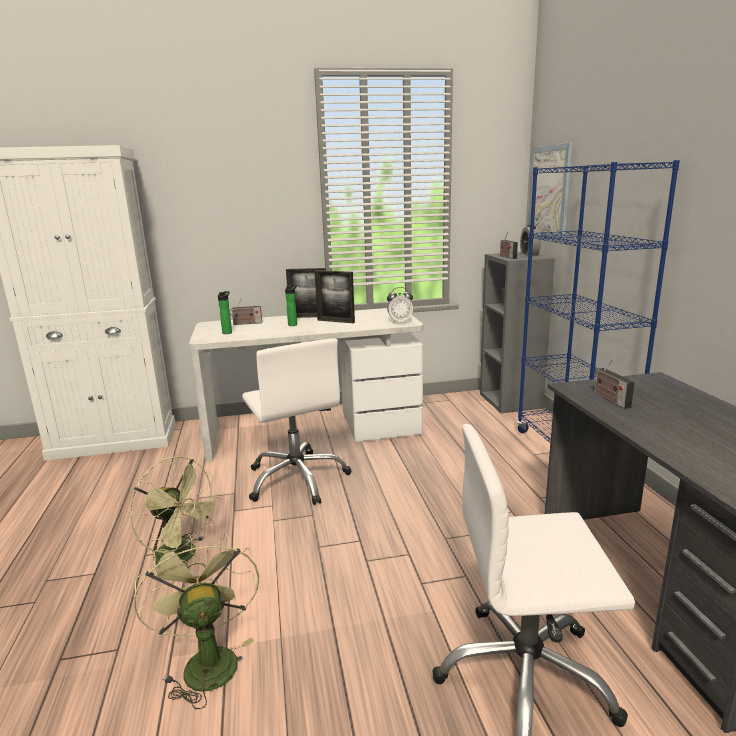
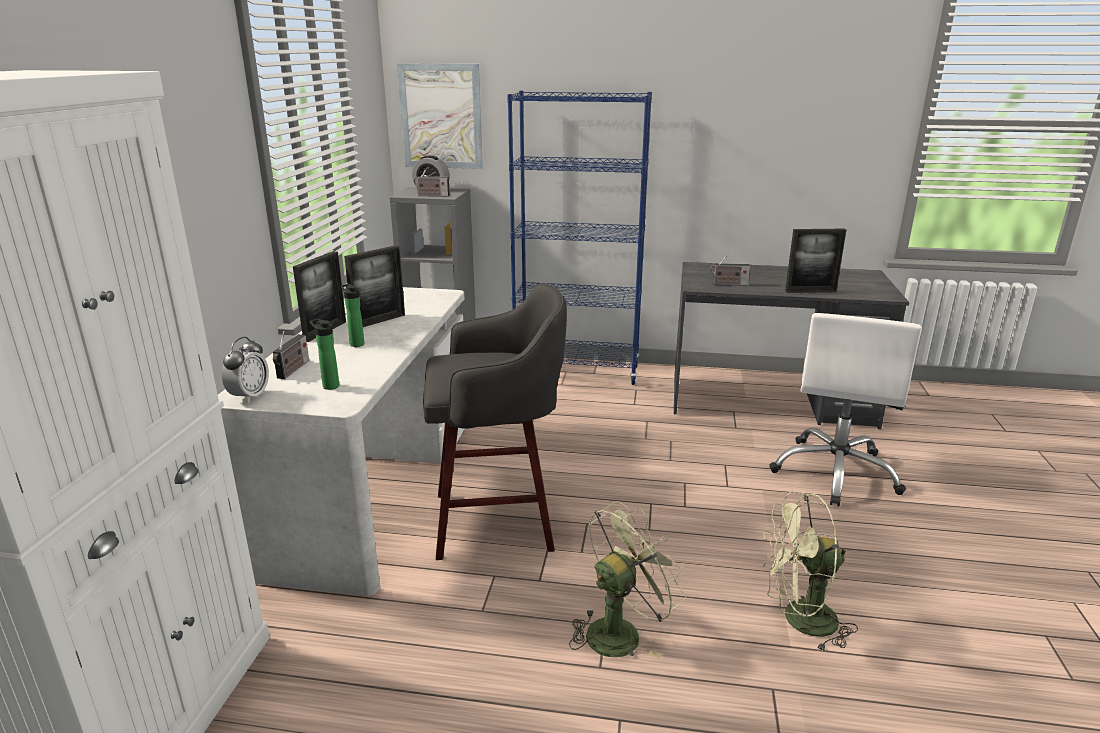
camera: 70 degrees left, 5 degrees up
white office chair [242,338,351,505] -> grey stool [423,283,567,560]
alarm clock [387,287,413,323] -> alarm clock moved to [222,337,269,403]
none -> picture frame [785,229,846,293]

